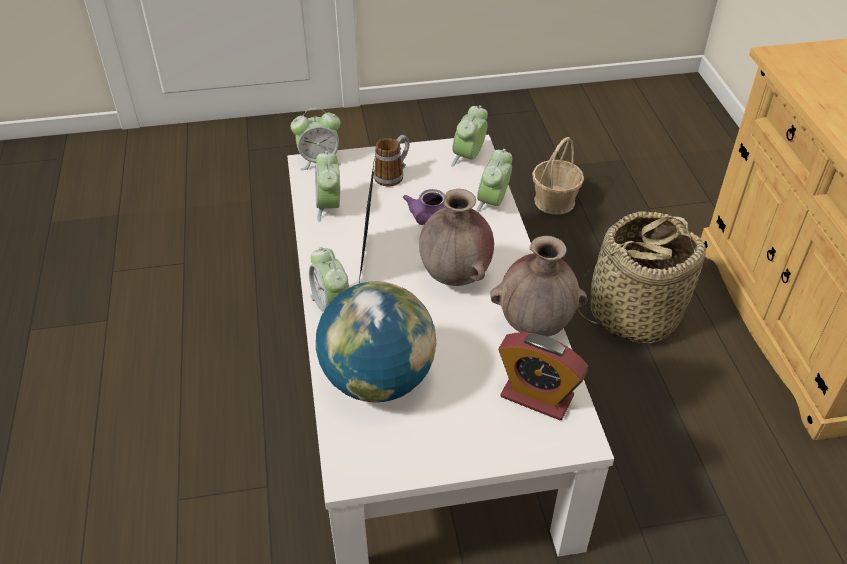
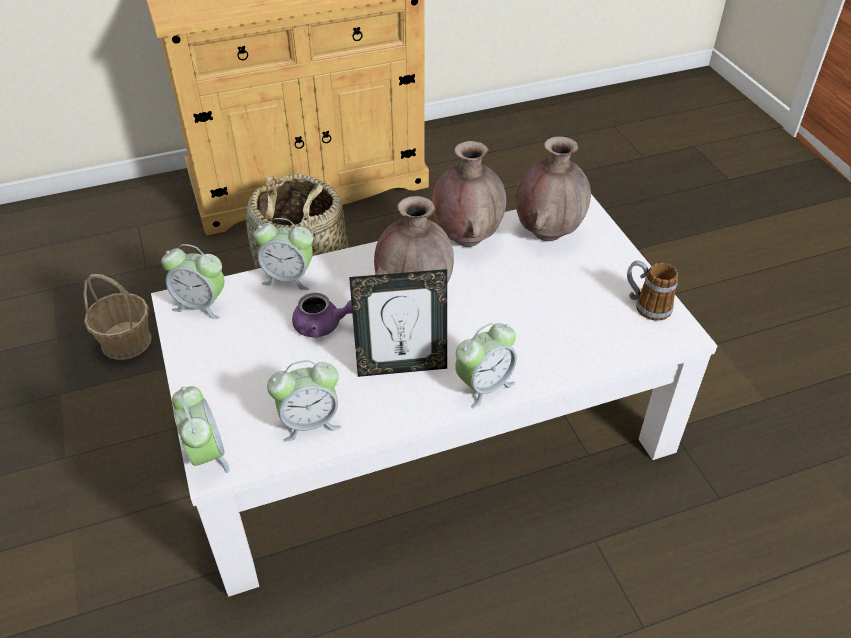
camera: 100 degrees left, 0 degrees up
globe [316,281,436,402] -> none
mug [374,135,410,187] -> mug moved to [627,261,678,321]
alarm clock [498,332,588,420] -> brown vase [516,137,591,241]

